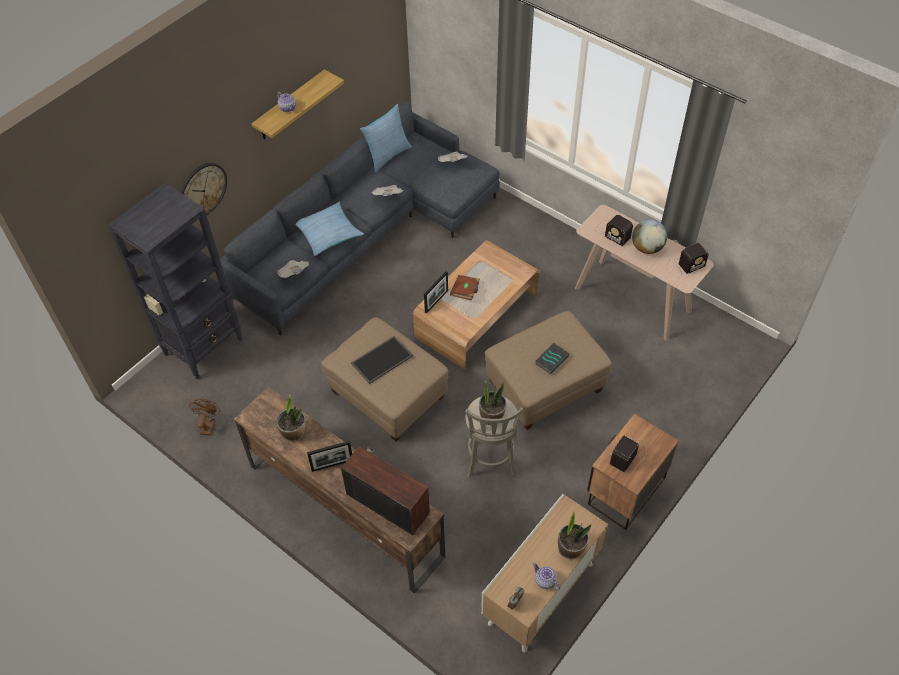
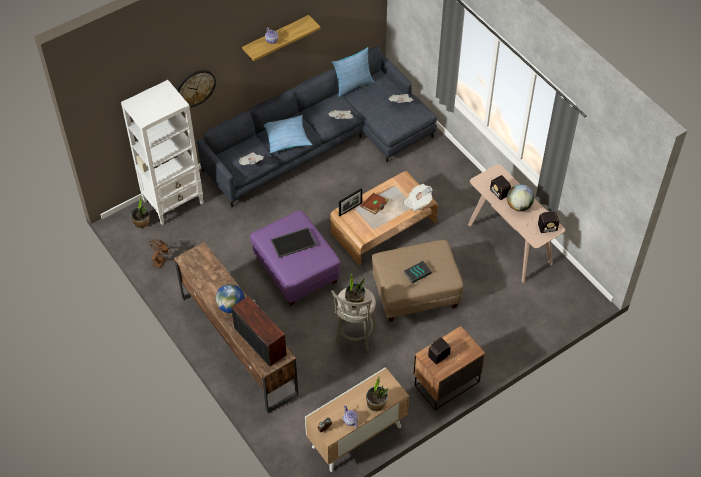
camera: 15 degrees right, 0 degrees up
black bookcase [108,183,243,379] -> white bookcase [121,80,203,225]
potted plant [277,394,305,442] -> potted plant moved to [131,197,149,229]
picture frame [307,441,352,472] -> globe [216,284,245,313]
beige ottoman [321,317,449,441] -> purple ottoman [250,210,340,306]
none -> newspaper [404,184,432,211]

